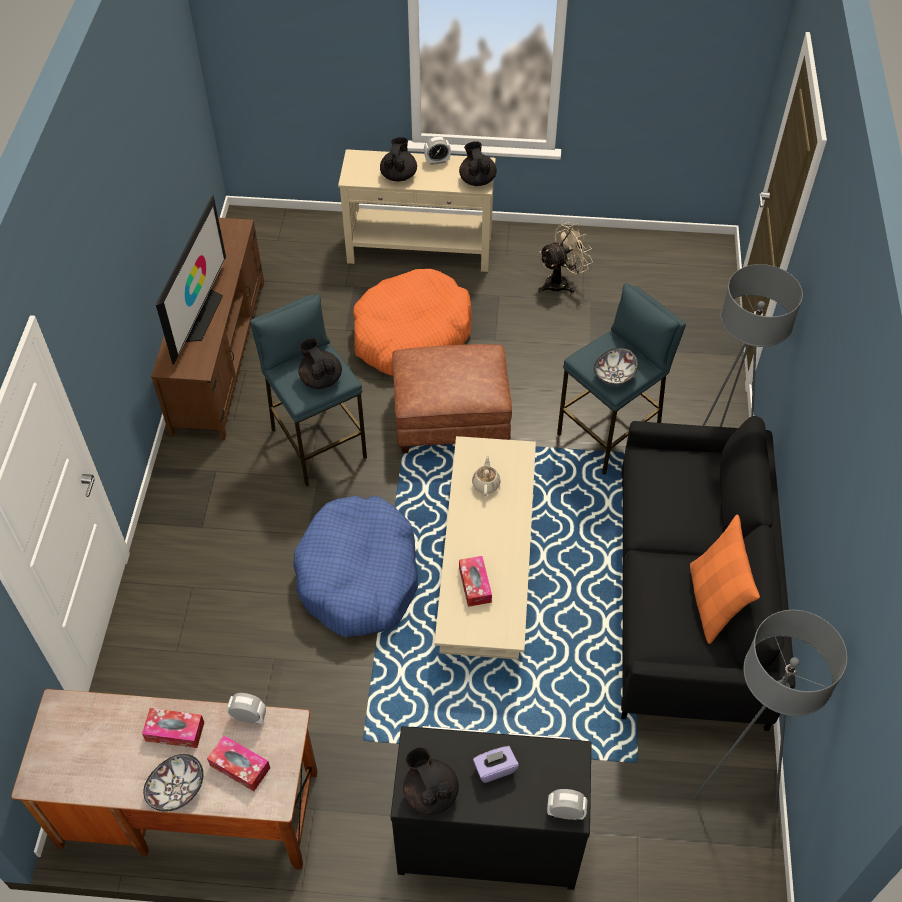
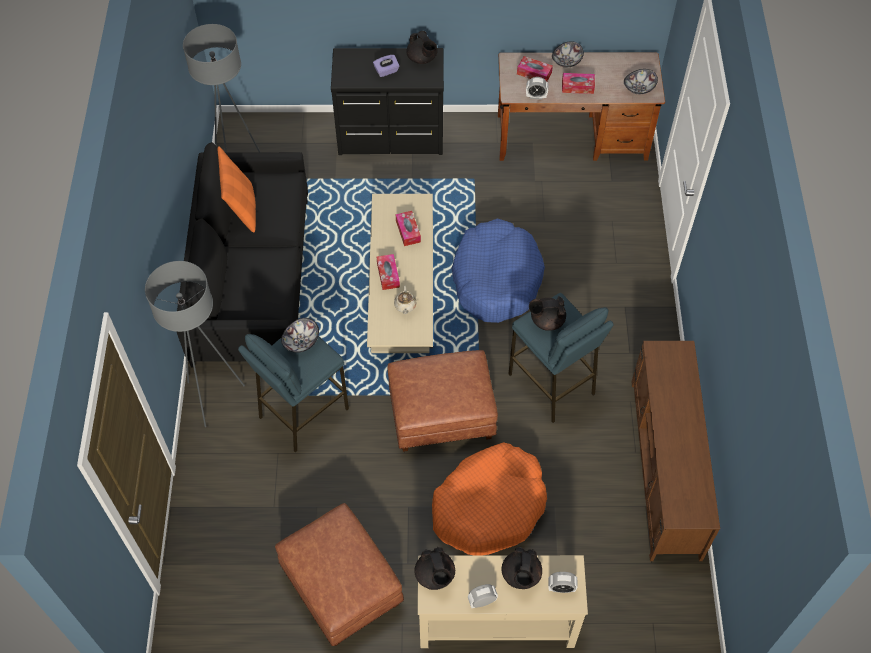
camera: 175 degrees right, 5 degrees up
television [156,195,226,364] -> none
black teapot [299,338,342,389] -> black teapot turned 120 degrees clockwise [529,296,566,331]
beige fan [538,222,593,293] -> brown ottoman [275,503,404,646]
alarm clock [547,789,588,820] -> alarm clock moved to [548,572,577,593]
none -> tissue box [377,254,400,290]
none -> bowl [624,69,658,94]

